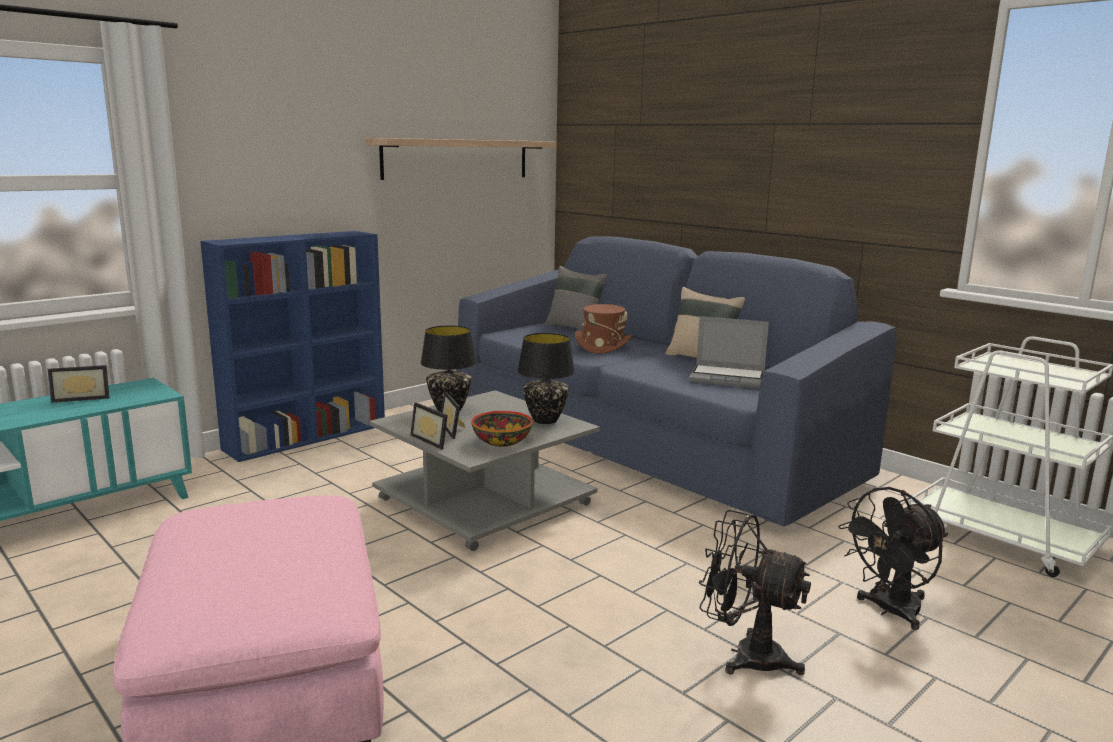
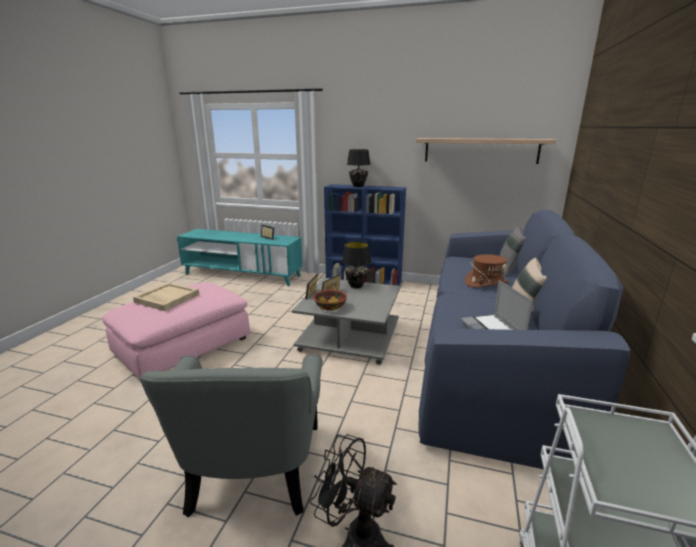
camera: 60 degrees right, 5 degrees up
black table lamp [517,333,575,424] -> black table lamp moved to [347,149,371,187]
black fan [699,510,811,675] -> grey armchair [140,354,323,518]
none -> beige tray [133,283,199,311]

